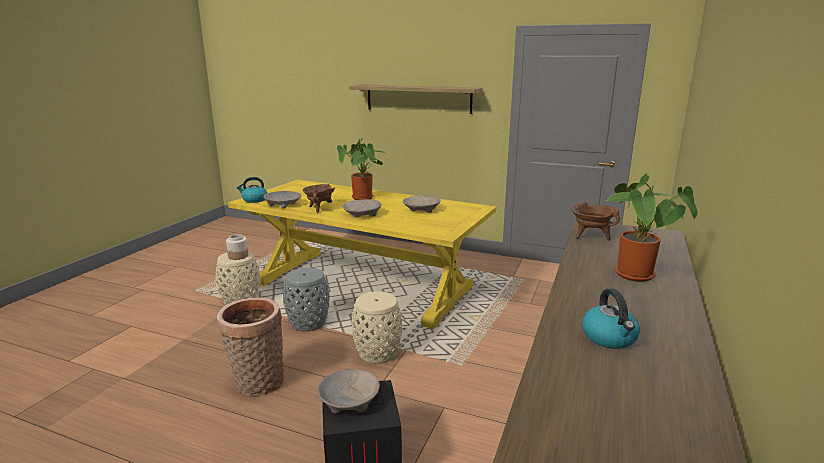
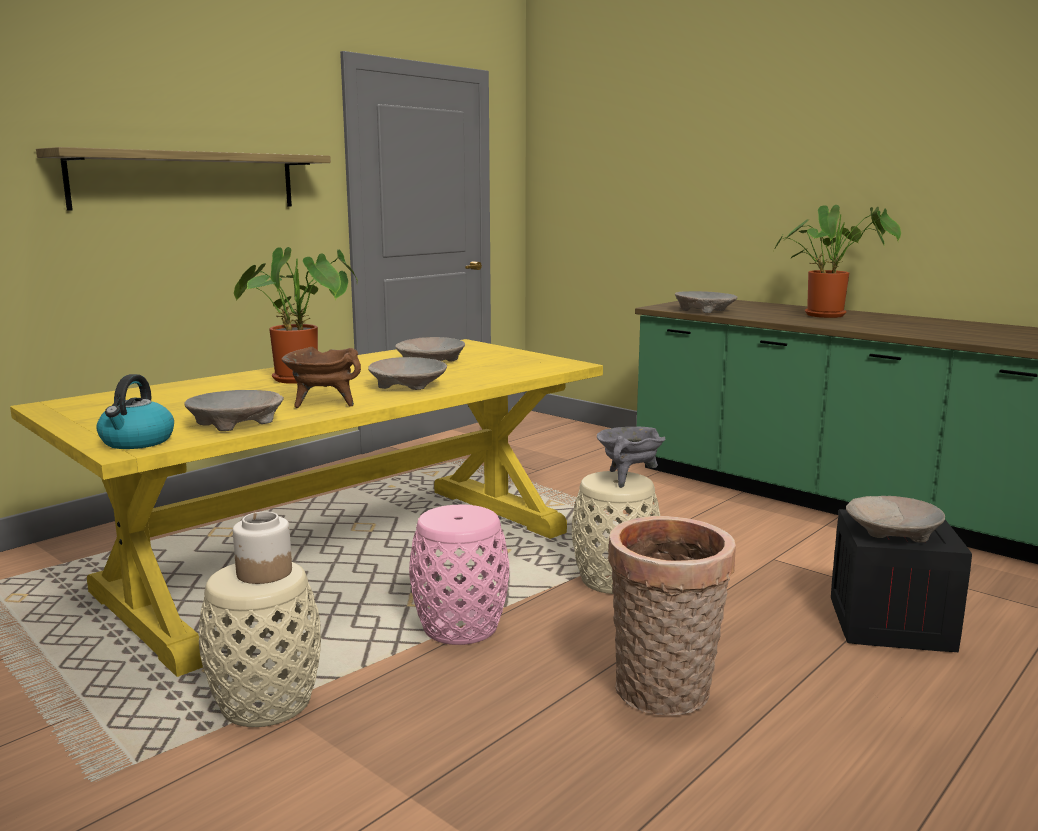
camera: 70 degrees left, 5 degrees down
grey stool [283,267,330,331] -> pink stool [409,505,509,645]
brown cooking pot [571,202,620,241] -> beige bowl [675,291,738,313]
kettle [582,288,640,349] -> none
none -> grey cooking pot [597,427,666,488]

